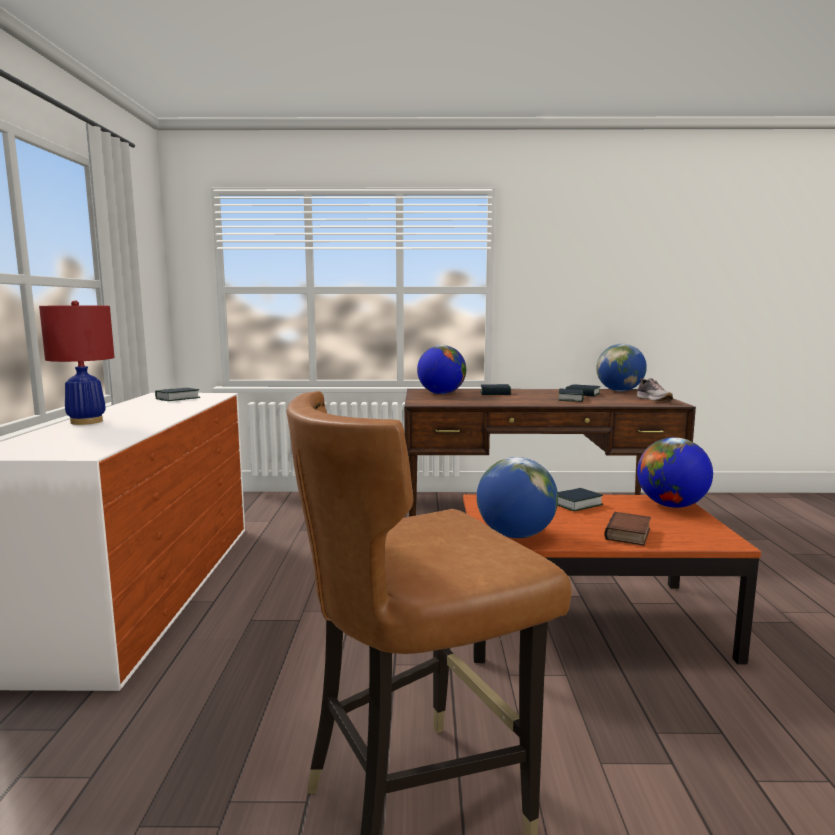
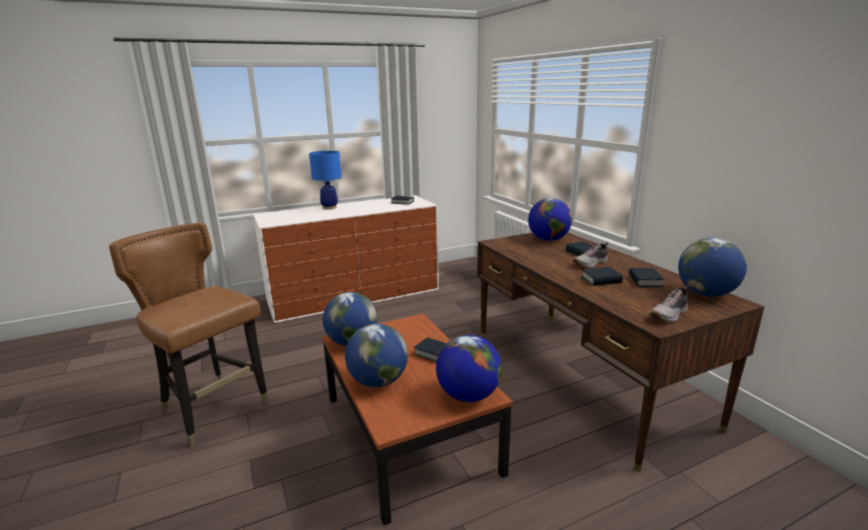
camera: 65 degrees right, 10 degrees up
red table lamp [39,300,114,425] -> blue table lamp [309,150,341,210]
book [604,512,651,546] -> globe [345,324,408,387]
none -> shoe [573,242,608,268]

